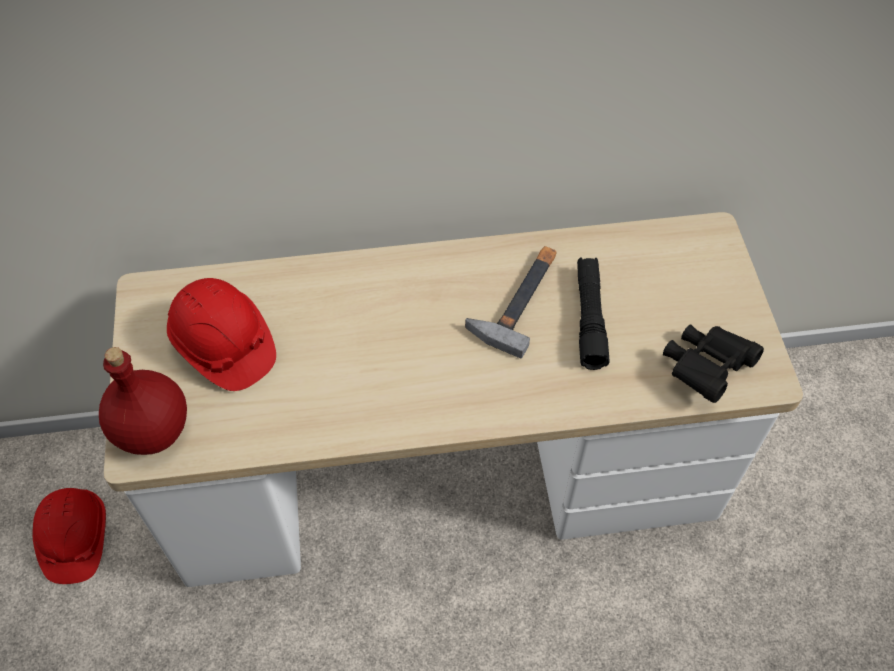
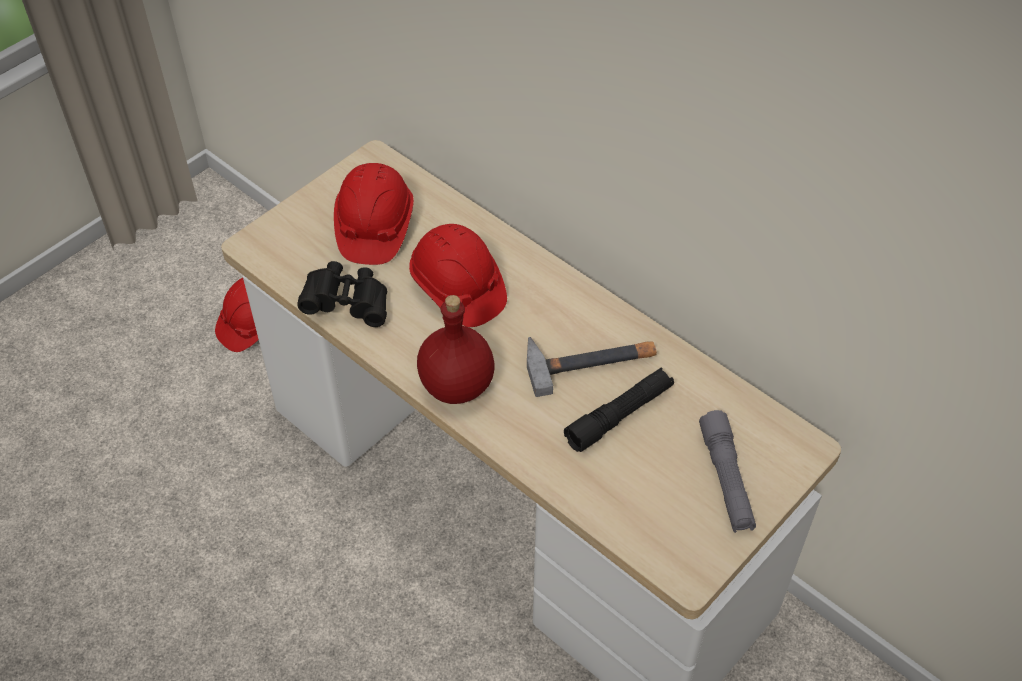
camera: 50 degrees right, 5 degrees down
red bottle [99,347,187,455] -> red bottle moved to [417,295,495,404]
black binoculars [663,324,764,403] -> black binoculars moved to [297,261,387,327]
none -> red hard hat [409,224,507,327]
none -> grey flashlight [699,410,756,533]

